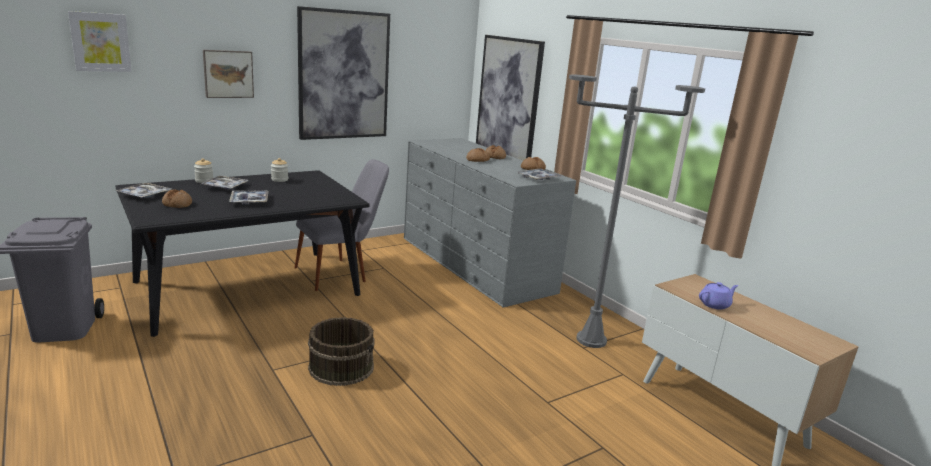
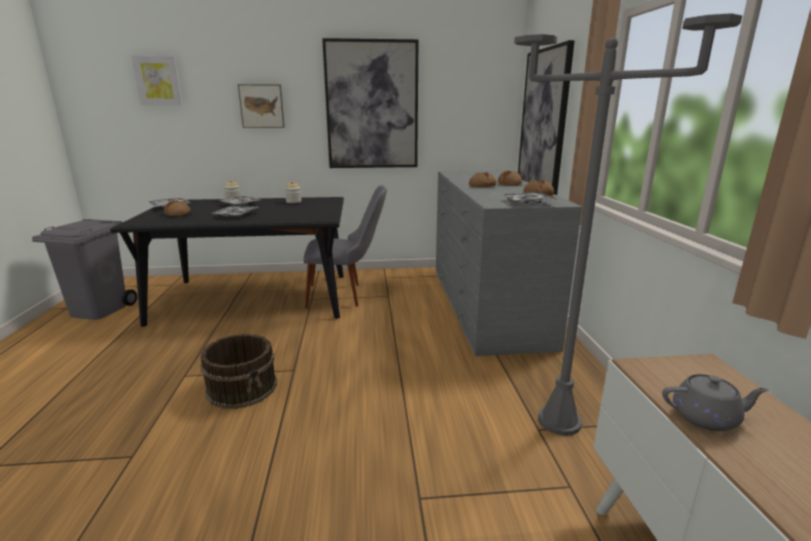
camera: 30 degrees right, 0 degrees up
purple teapot [699,282,738,310] -> grey teapot [662,374,769,431]

